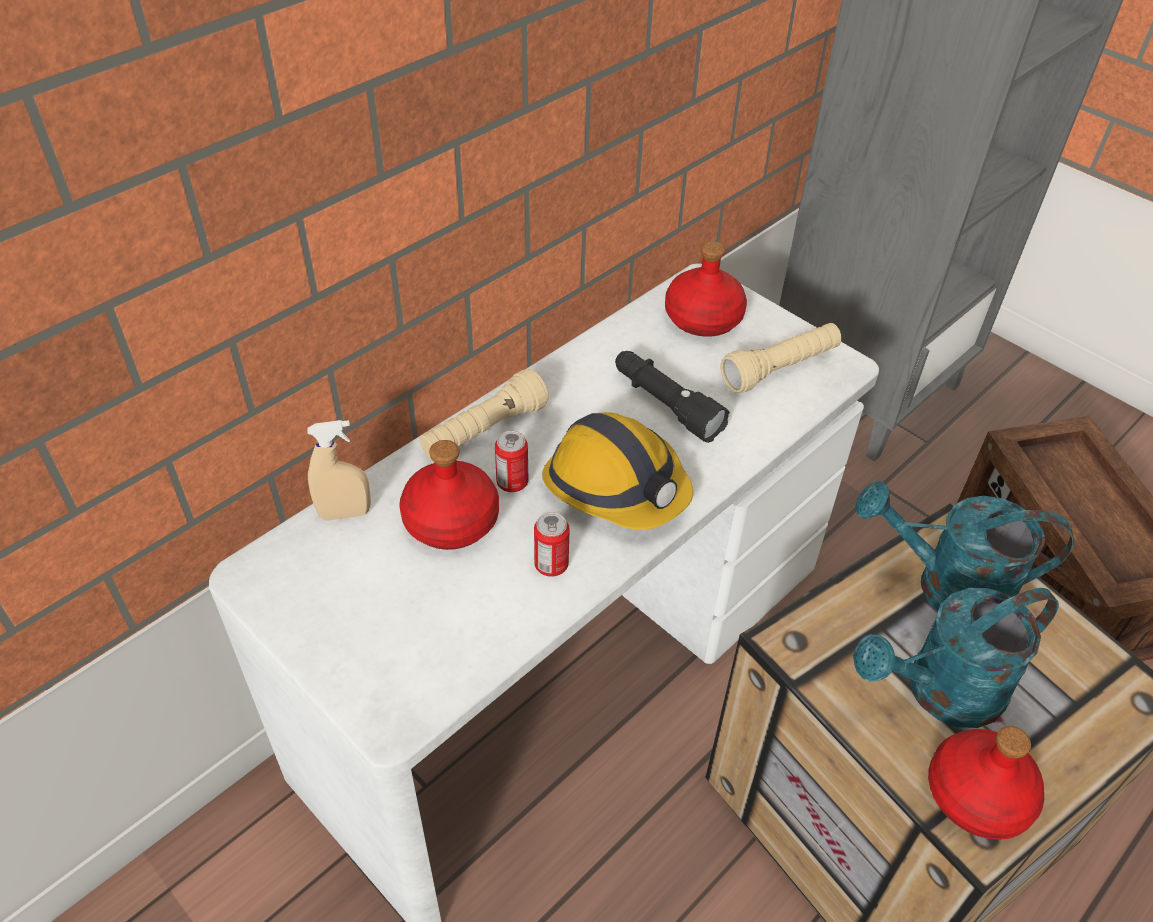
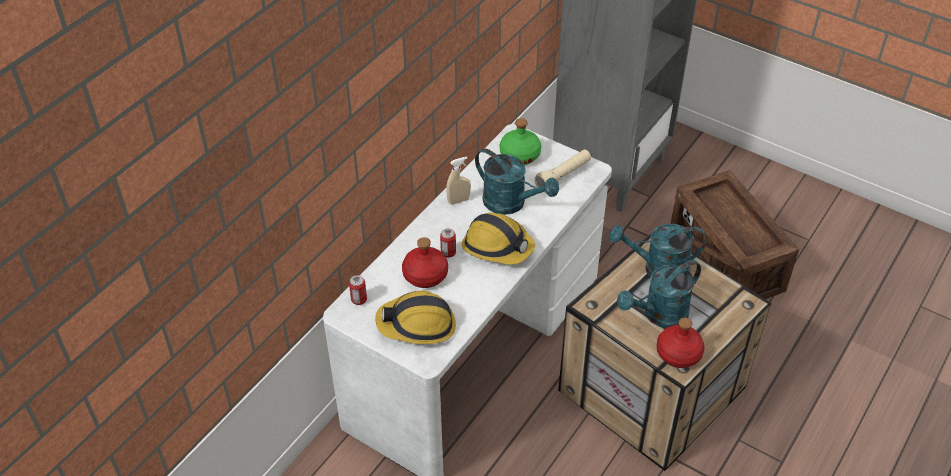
camera: 10 degrees left, 0 degrees up
beige spray bottle [307,420,371,521] -> beige spray bottle moved to [446,157,471,205]
beige flashlight [420,369,549,459] -> none
can [534,512,570,577] -> can moved to [349,275,367,305]
black flashlight [615,351,730,443] -> turquoise watering can [475,149,559,215]
red bottle [665,241,747,337] -> green bottle [500,118,541,165]
none -> hard hat [375,291,456,344]

